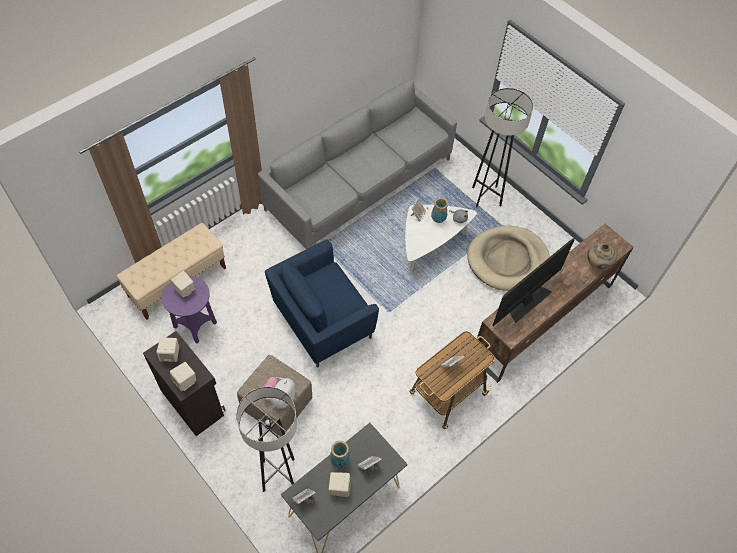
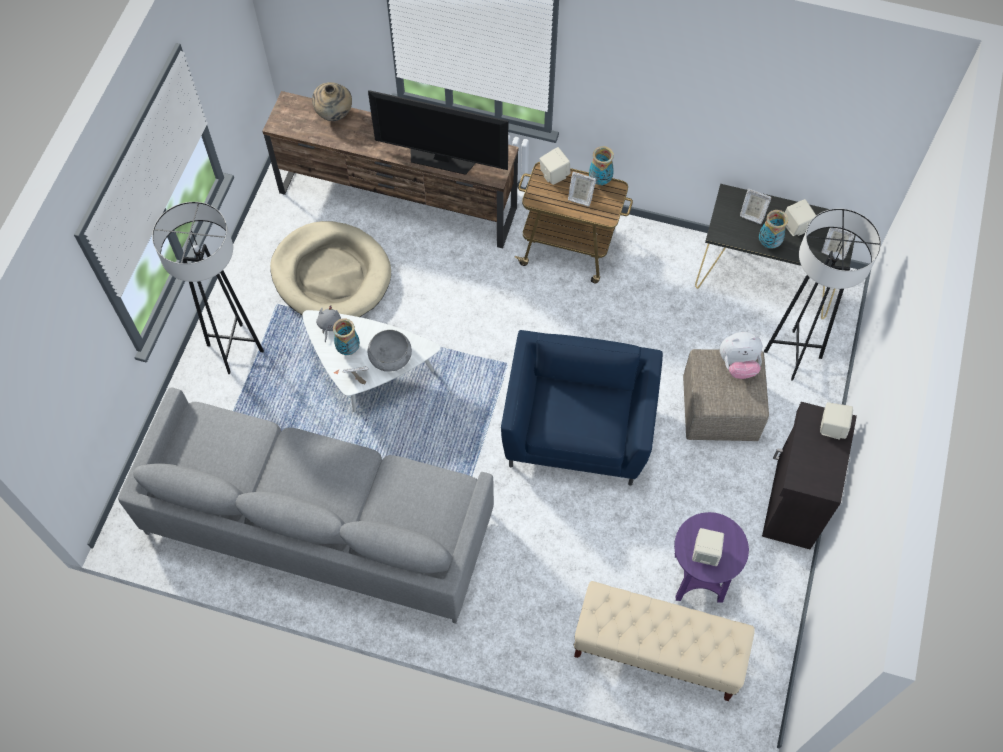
camera: 120 degrees left, 5 degrees up
beige speaker [156,337,179,362] -> beige speaker moved to [540,147,570,185]
blue armchair [265,240,379,368] -> blue armchair turned 105 degrees counterclockwise [501,330,663,486]
none -> grey bowl [368,330,412,372]
none -> vase [589,146,614,185]

